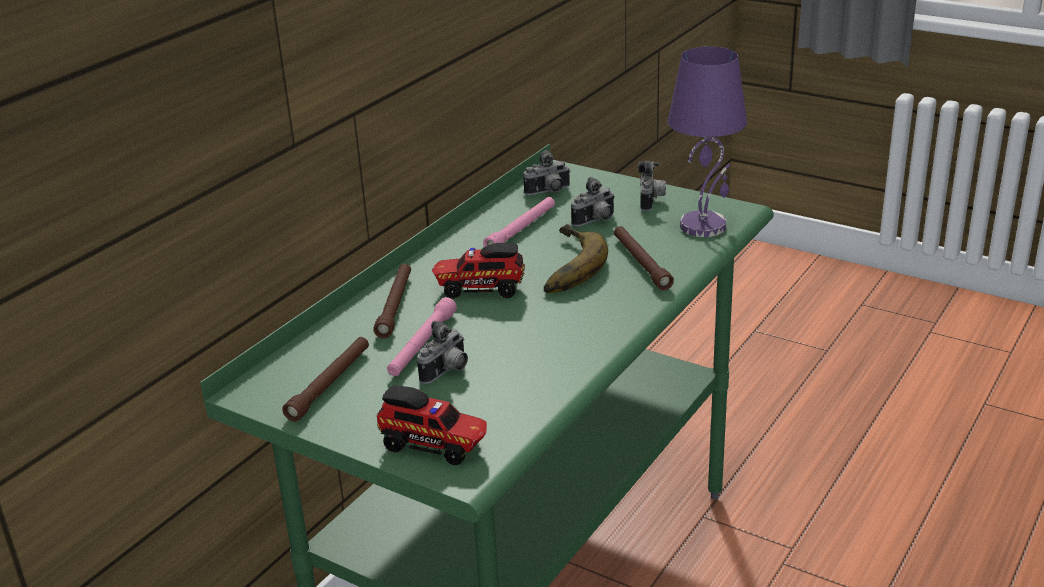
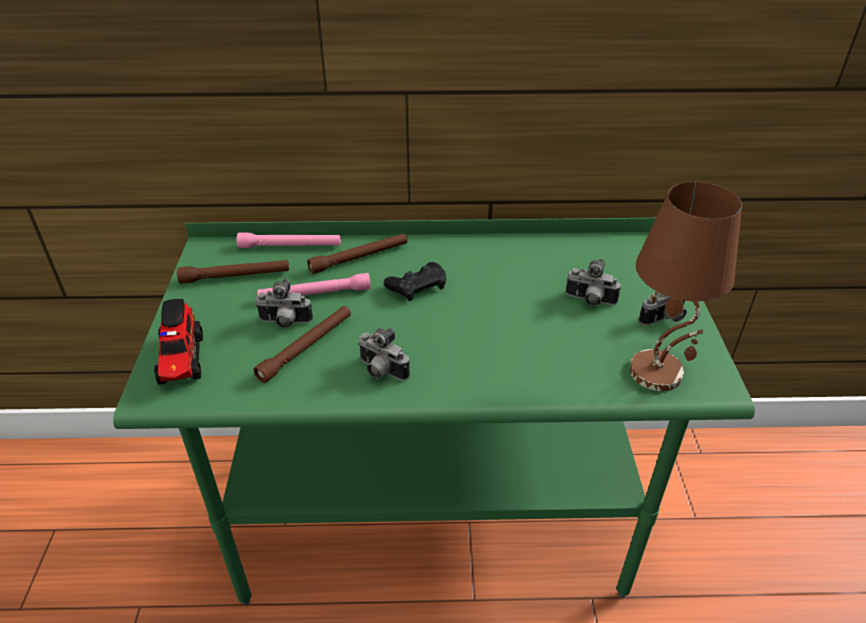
camera: 55 degrees right, 10 degrees up
toy truck [432,243,525,299] -> black game controller [384,262,446,301]
pink flashlight [483,197,555,247] -> pink flashlight moved to [237,232,341,248]
camera [523,150,571,195] -> camera moved to [358,328,410,381]
banana [544,224,608,293] -> none
brown flashlight [614,226,674,290] -> brown flashlight moved to [253,306,351,383]
purple table lamp [668,47,747,237] -> brown table lamp [630,182,742,391]

